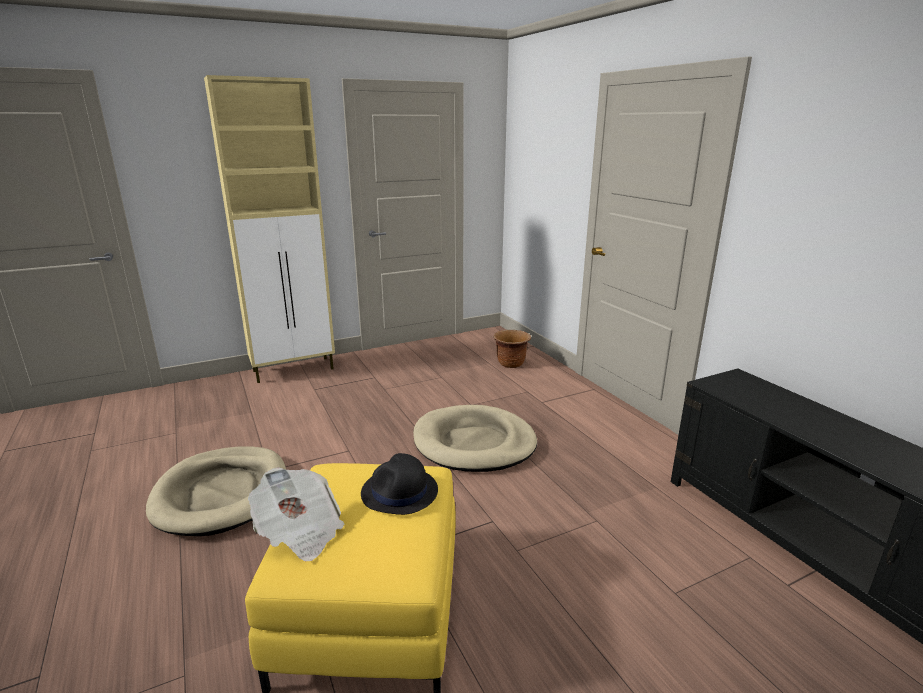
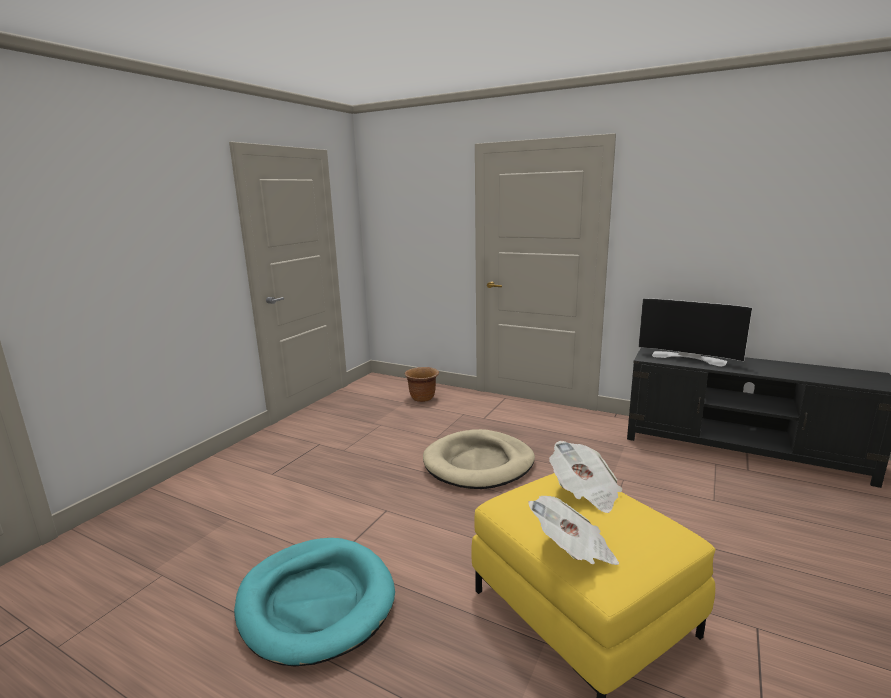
camera: 35 degrees left, 5 degrees down
beige dog bed [146,446,286,536] -> turquoise dog bed [234,538,395,667]
beige cabinet [204,75,335,383] -> none
black hat [361,453,438,515] -> newspaper [549,441,622,513]
none -> television [638,298,753,367]

